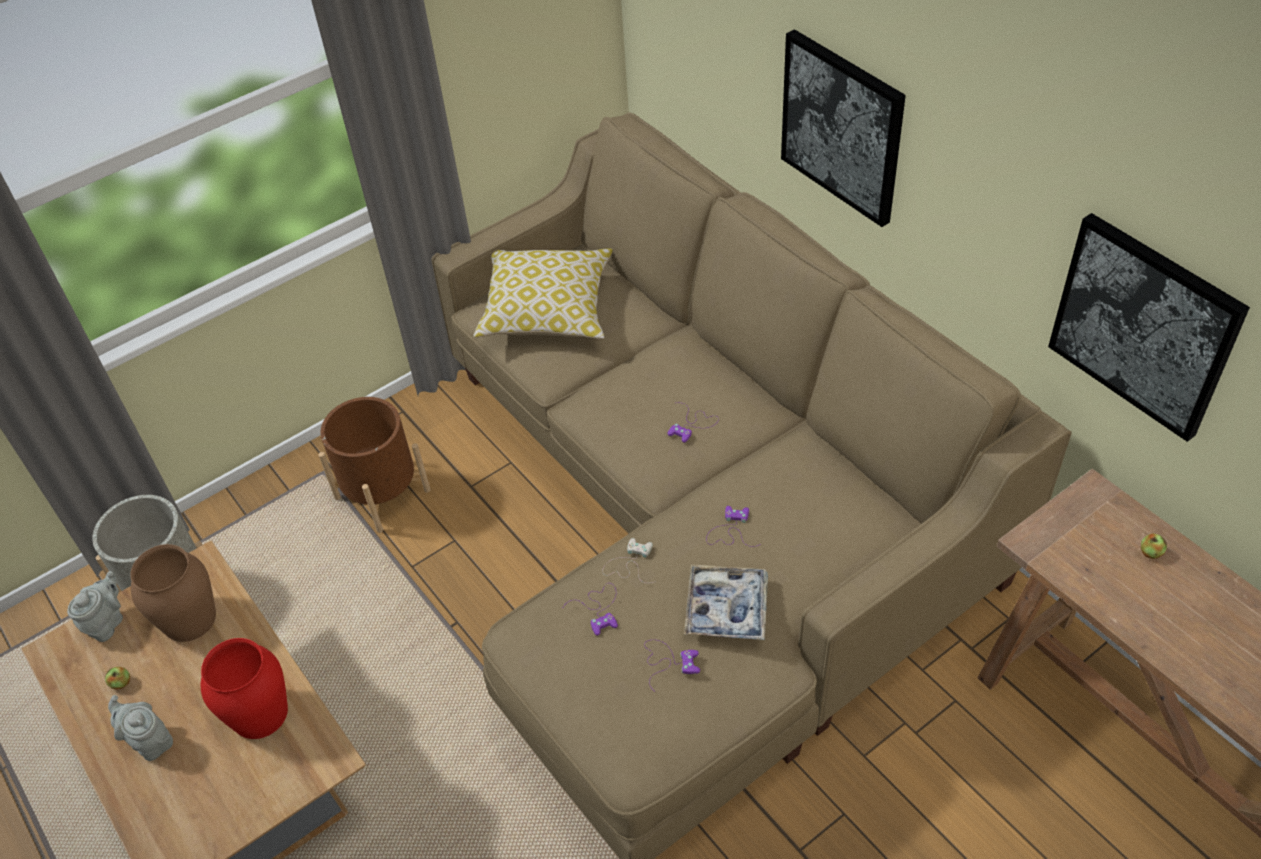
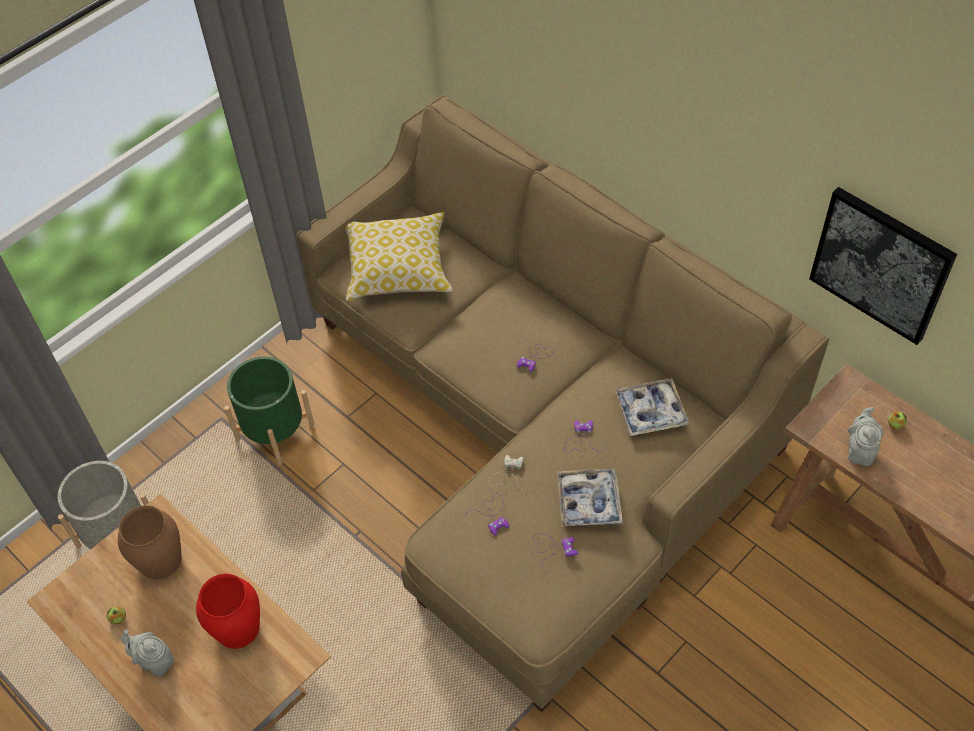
camera: 10 degrees left, 5 degrees up
grey teapot [67,571,123,642] -> grey teapot moved to [848,407,884,466]
brown planter [318,397,431,533] -> green planter [224,356,315,465]
picture [781,29,906,227] -> none
none -> tray [615,378,689,436]

